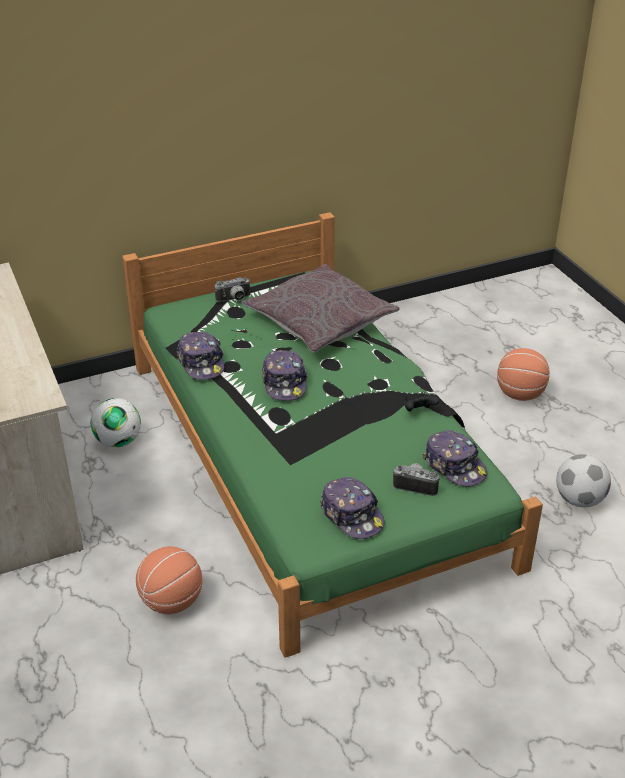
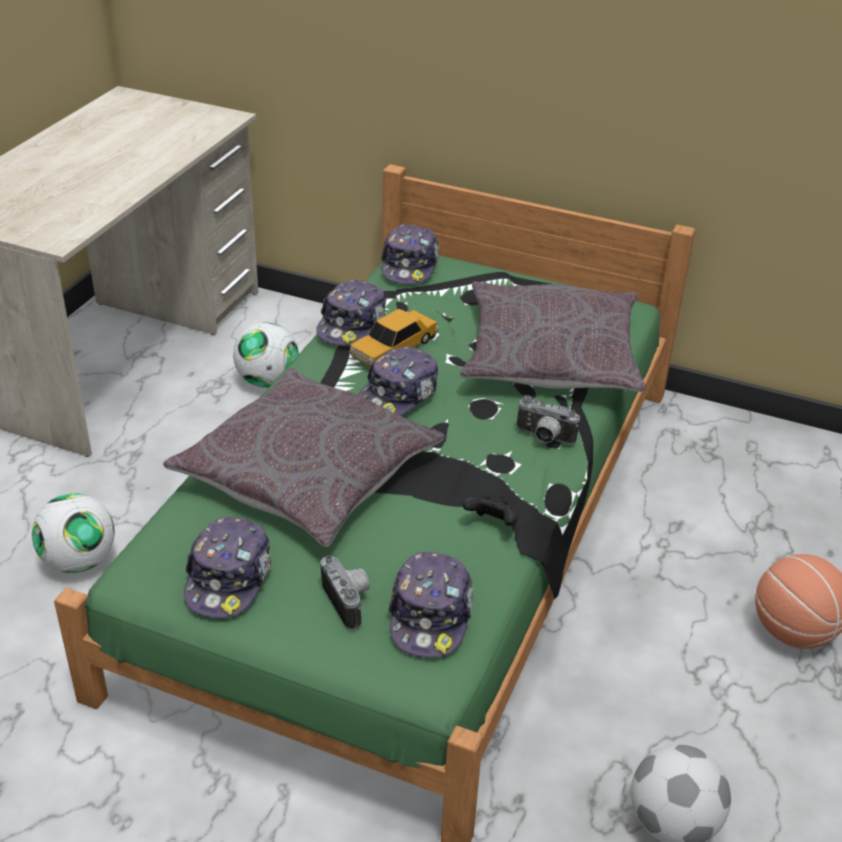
camera: 45 degrees right, 0 degrees up
basketball [136,546,203,614] -> football [32,493,114,573]
camera [215,277,251,302] -> camera moved to [516,395,580,445]
none -> grey pillow [163,368,445,547]
none -> toy car [349,309,439,367]
none -> cap [381,224,439,284]

